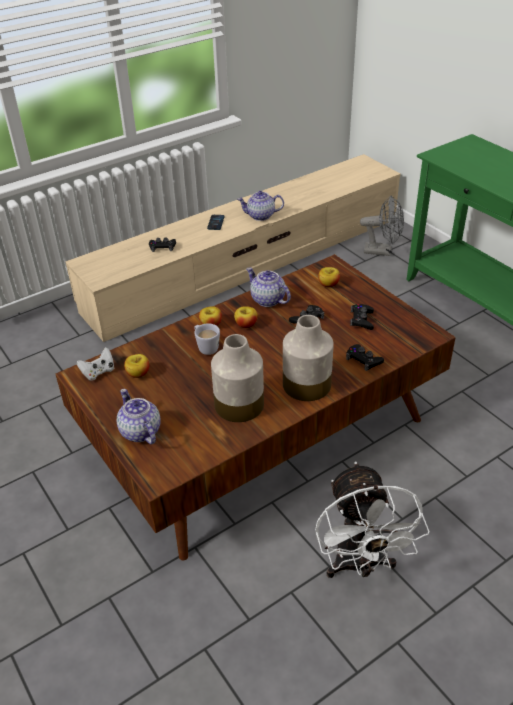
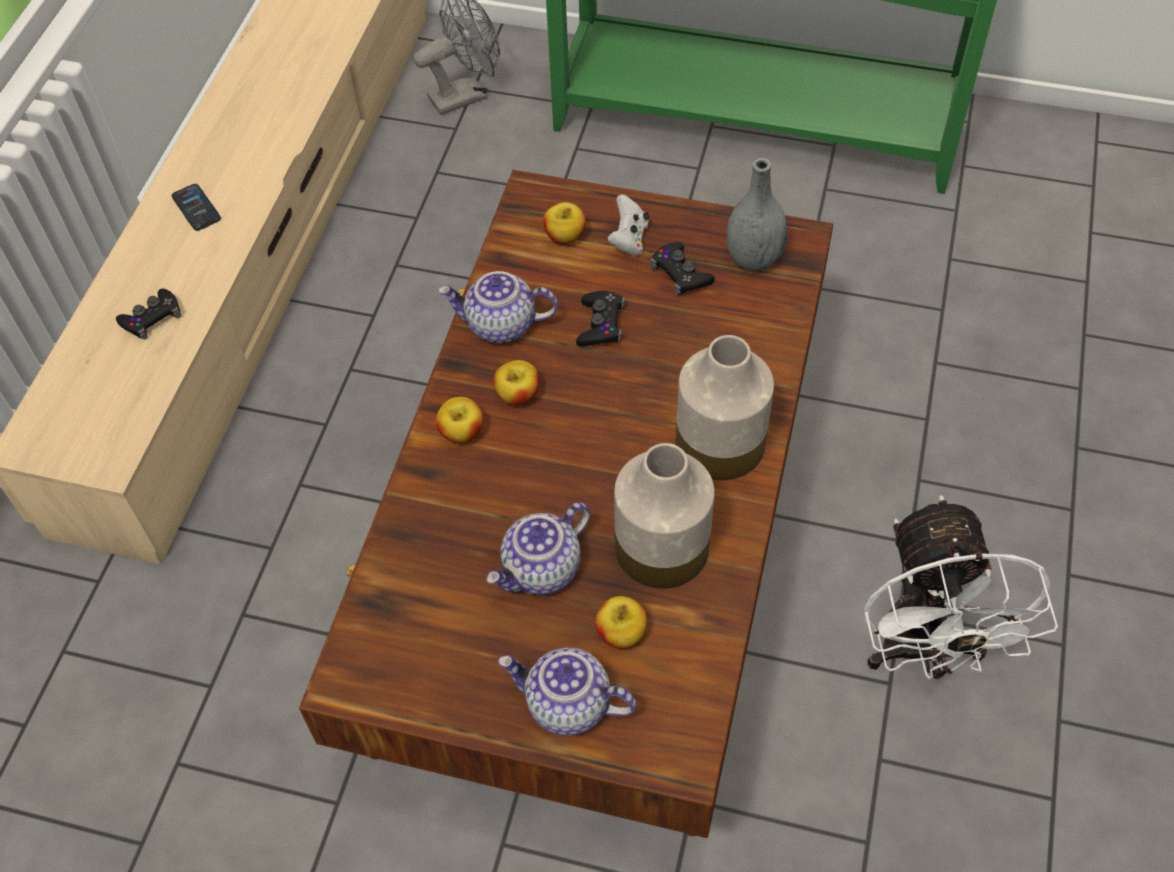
camera: 40 degrees left, 15 degrees up
white game controller [77,347,115,381] -> white game controller moved to [607,195,649,255]
apple [124,354,150,378] -> apple moved to [595,596,647,649]
white mug [194,323,220,355] -> none
teapot [237,191,284,221] -> teapot moved to [486,502,591,595]
white fan [315,461,430,578] -> white fan turned 45 degrees clockwise [864,495,1058,679]
black game controller [346,344,384,371] -> none
none -> grey vase [727,158,787,271]

